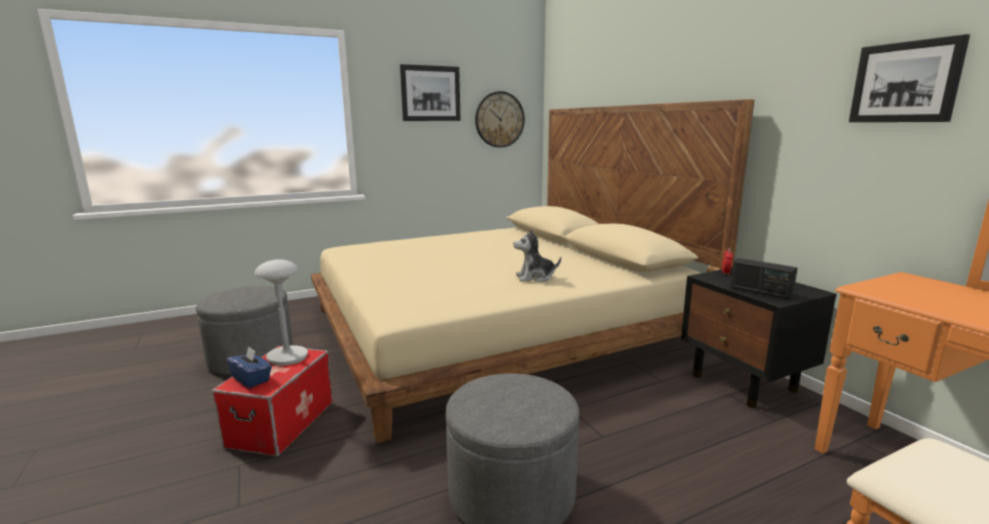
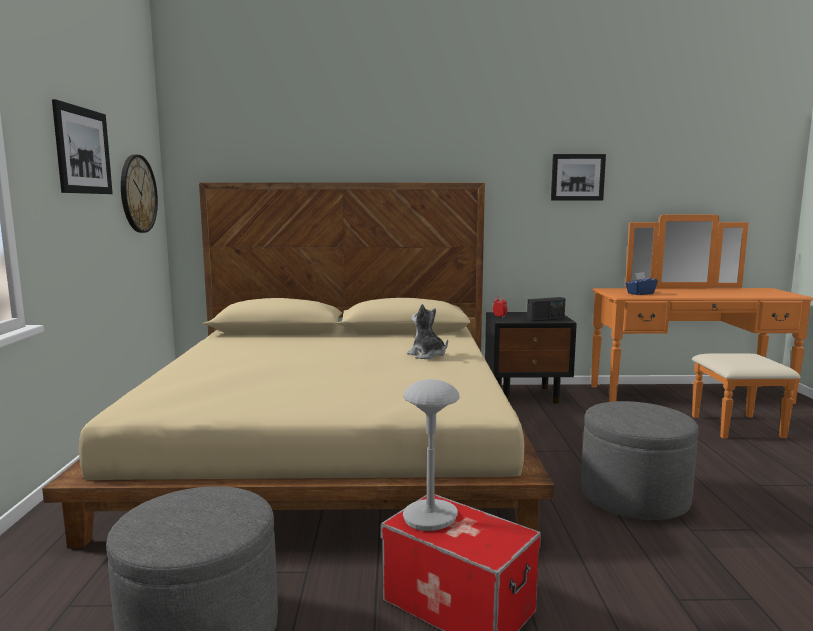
camera: 65 degrees left, 5 degrees down
blue tissue box [227,346,272,388] -> blue tissue box moved to [625,272,658,295]
plush toy [513,229,561,282] -> plush toy turned 120 degrees clockwise [407,304,448,359]

